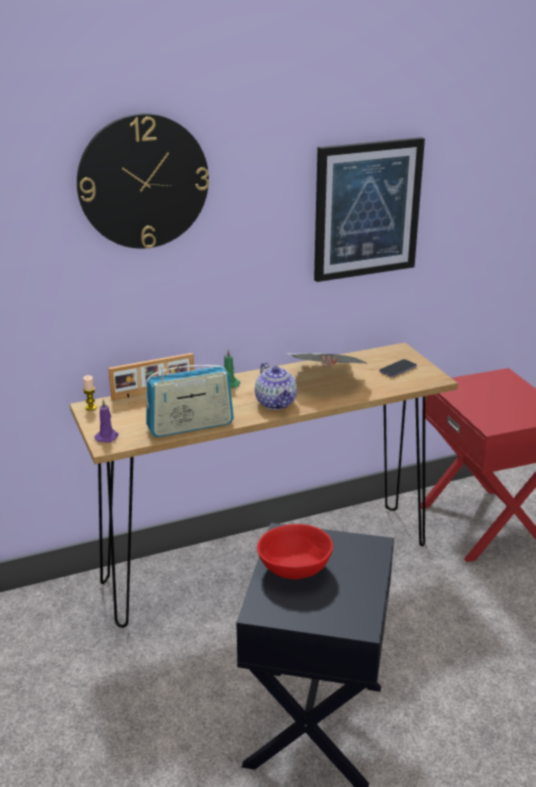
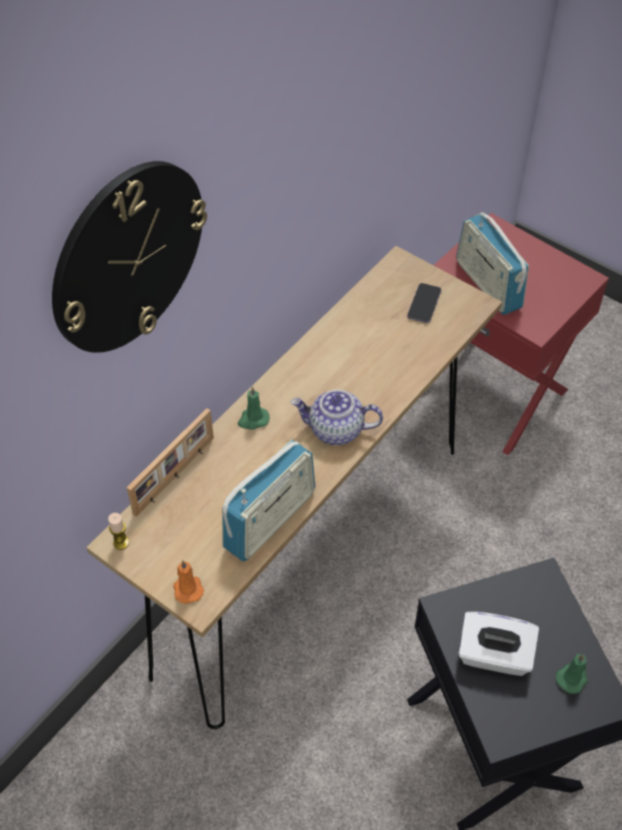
camera: 30 degrees left, 25 degrees up
purple candle [94,399,118,443] -> orange candle [173,560,204,604]
teapot [255,362,297,410] -> teapot turned 150 degrees clockwise [291,389,383,445]
red bowl [257,524,333,579] -> white tissue box [458,612,539,676]
newspaper [286,353,367,367] -> none
picture [314,137,425,282] -> none
none -> radio [456,212,529,315]
none -> green candle [556,654,588,694]

